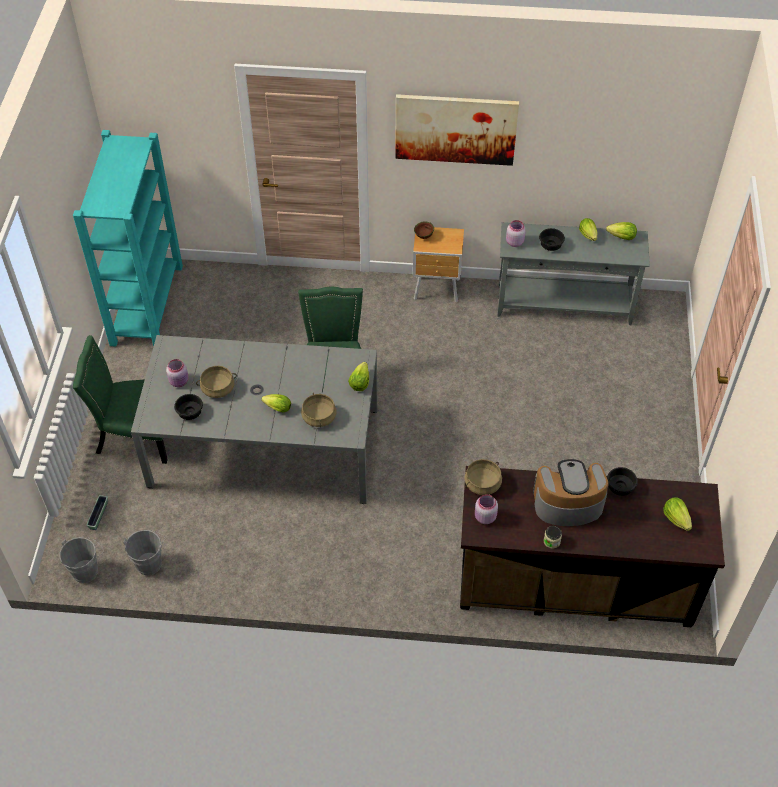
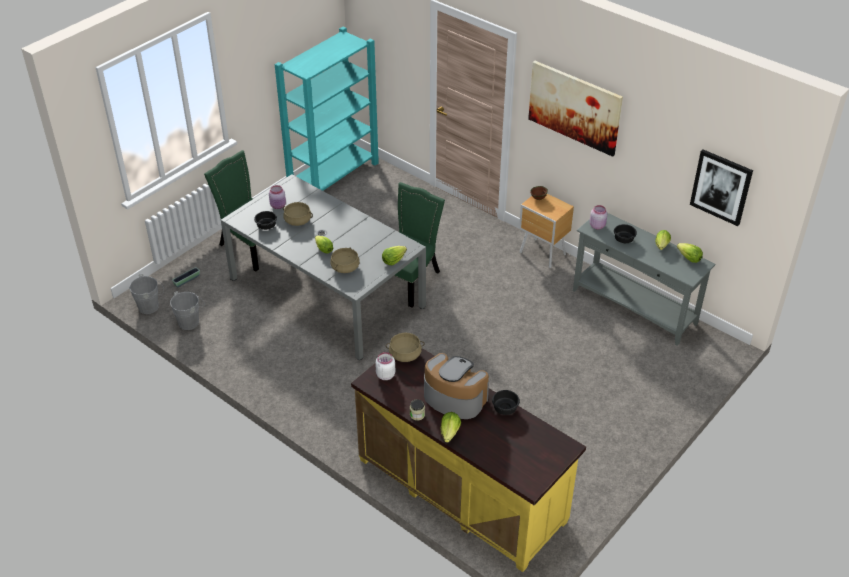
camera: 35 degrees right, 10 degrees down
black cabinet [460,466,725,627] -> yellow cabinet [351,348,586,572]
pink jar [475,494,498,524] -> white jar [375,352,395,380]
lettuce [663,498,692,531] -> lettuce moved to [441,412,461,443]
none -> picture [690,149,753,226]

